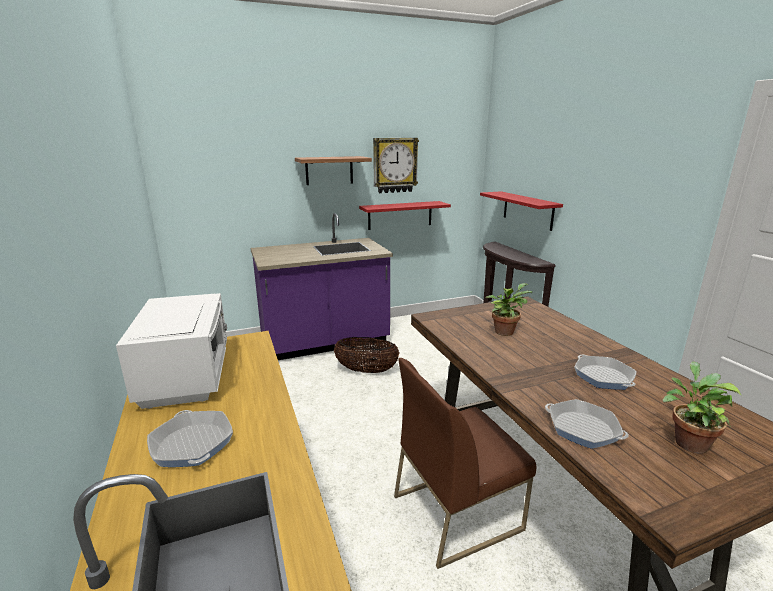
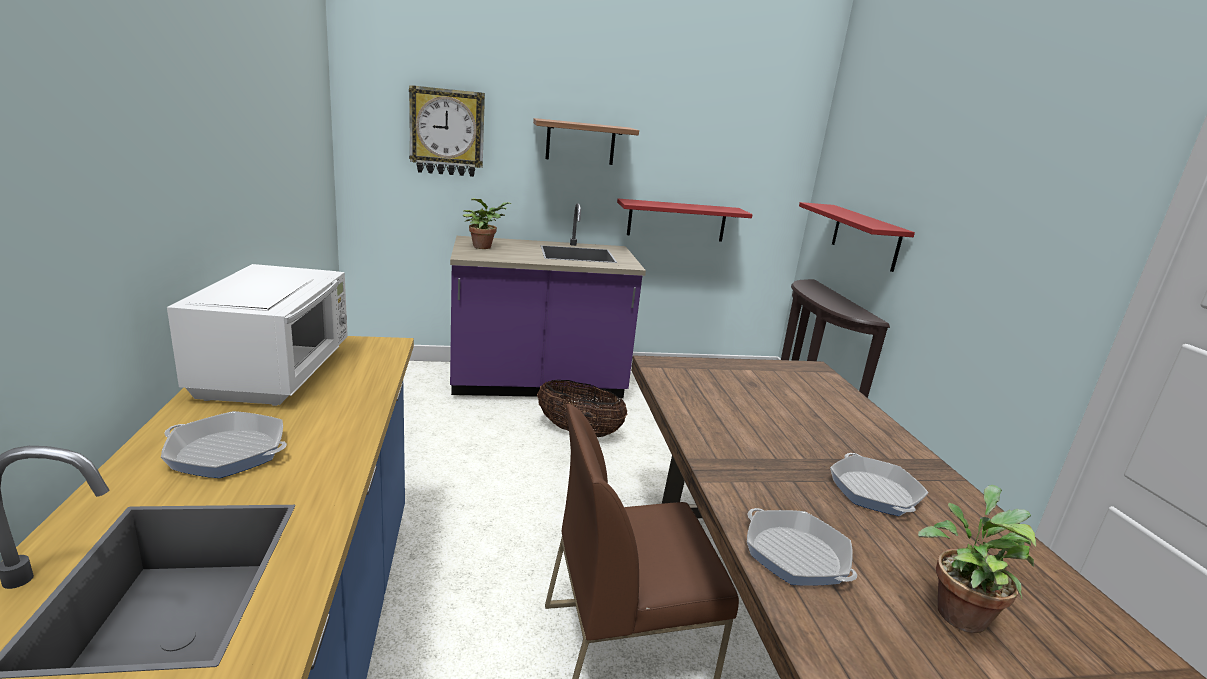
camera: 10 degrees right, 0 degrees up
frying pan [147,410,233,467] -> frying pan turned 60 degrees counterclockwise [161,411,287,478]
wall clock [373,138,419,193] -> wall clock moved to [409,85,485,177]
potted plant [486,283,532,336] -> potted plant moved to [463,198,511,249]

